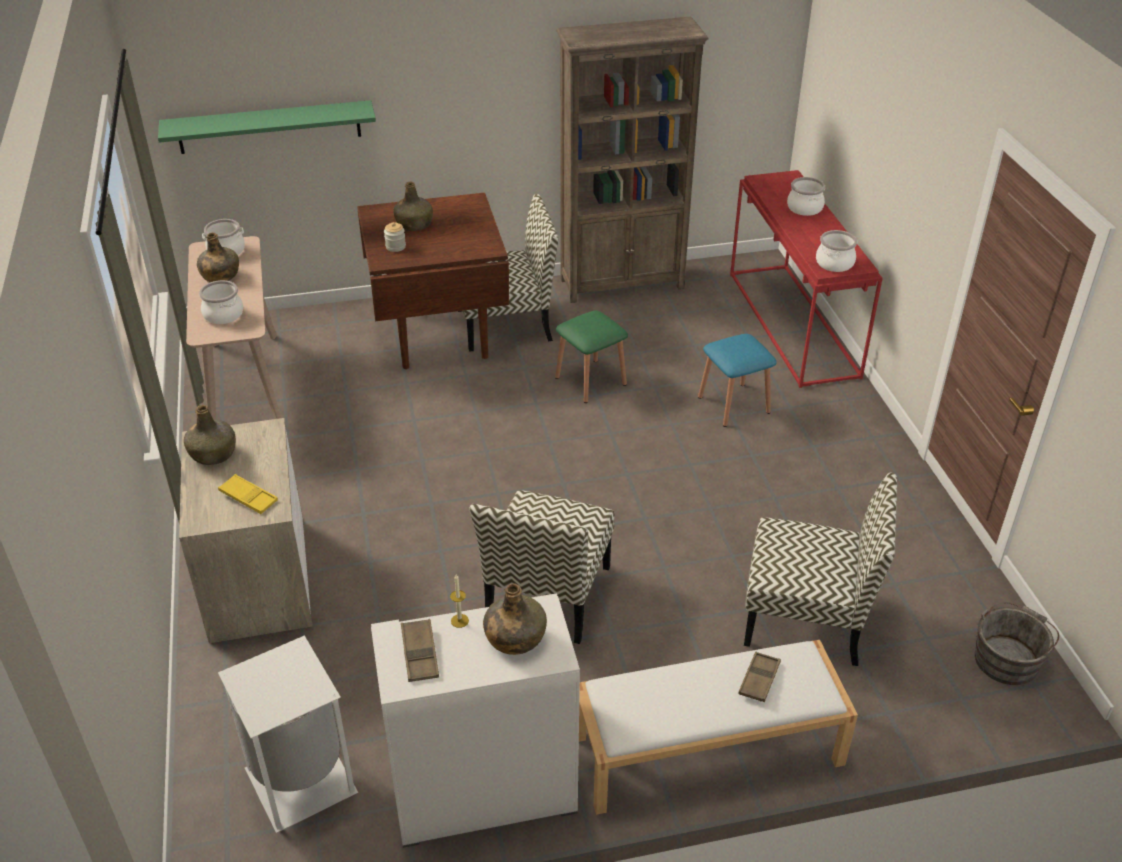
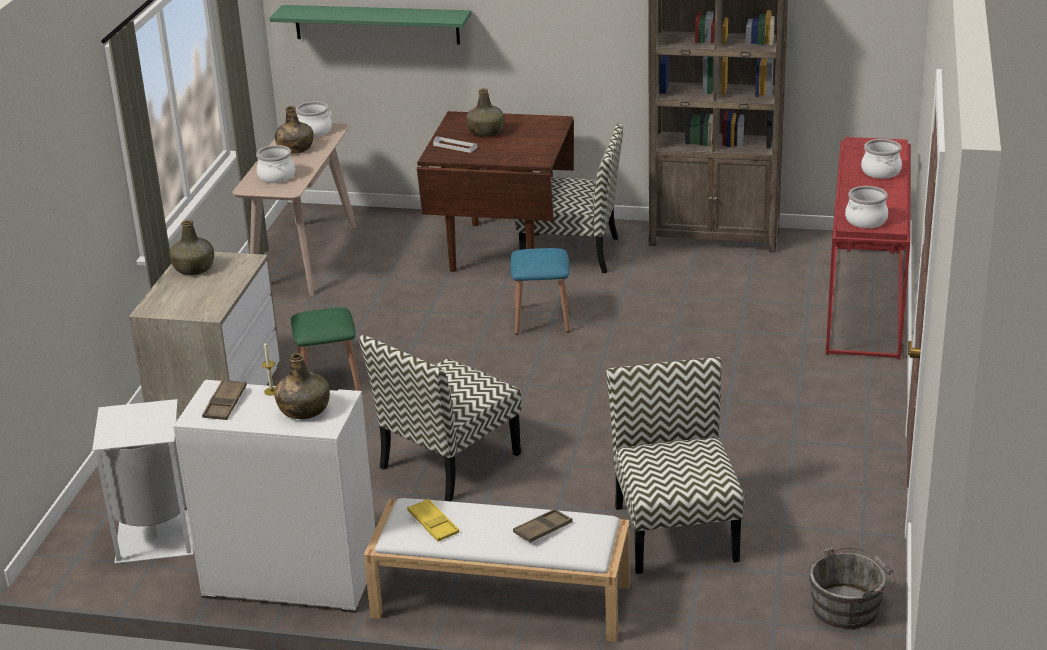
camera: 25 degrees right, 10 degrees down
yellow tray [218,474,278,514] -> yellow tray moved to [407,499,459,542]
jar [384,222,406,252] -> white tray [433,136,477,153]
green stool [555,310,628,403] -> green stool moved to [291,307,361,391]
blue stool [698,334,777,427] -> blue stool moved to [511,248,570,335]
chair [744,473,897,666] -> chair turned 135 degrees counterclockwise [606,357,744,574]

